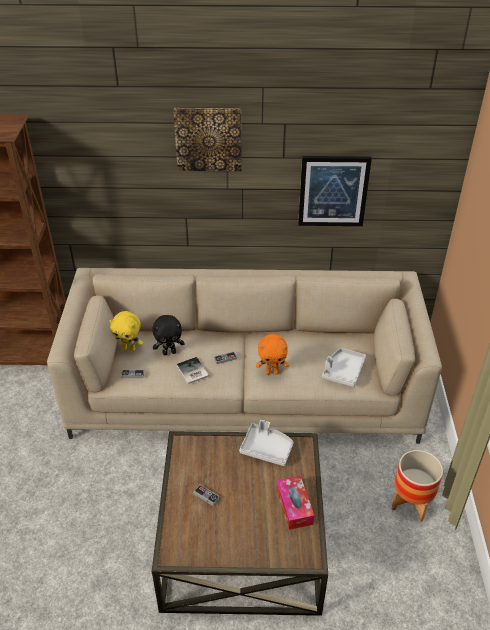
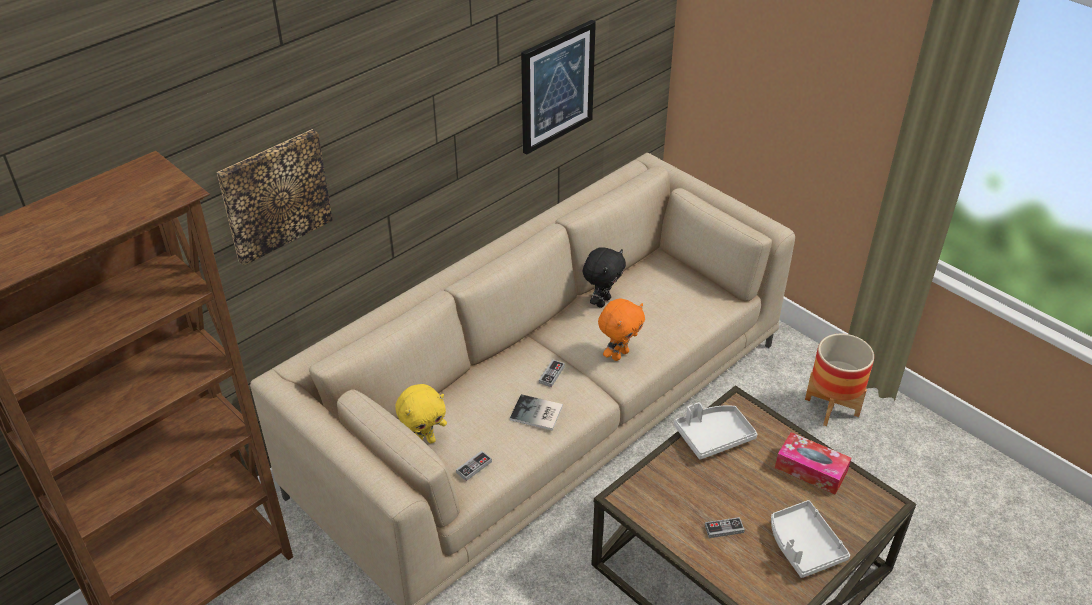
camera: 45 degrees left, 0 degrees up
black plush toy [153,315,185,355] -> black plush toy moved to [583,247,626,308]
picture [173,108,242,171] -> picture moved to [217,129,333,266]
grey tray [322,348,366,387] -> grey tray moved to [771,500,850,578]

